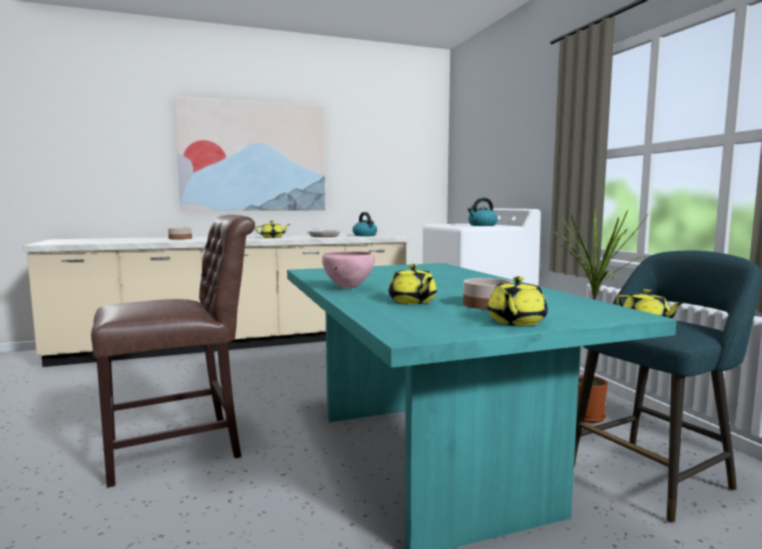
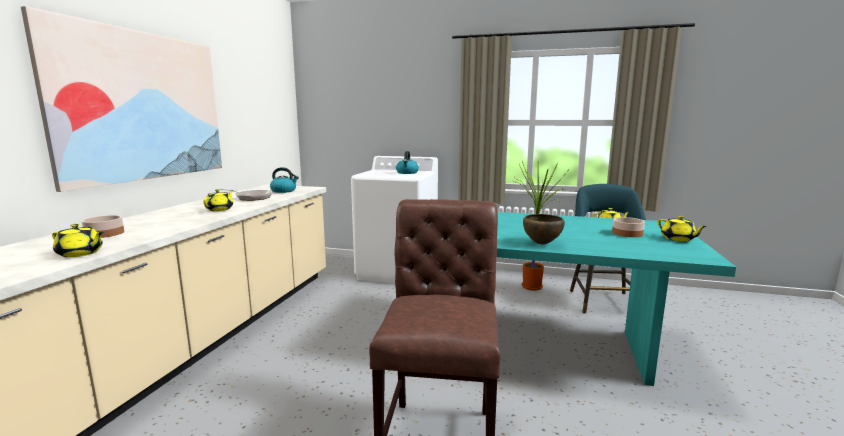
camera: 55 degrees left, 5 degrees up
pink bowl [322,251,375,289] -> brown bowl [523,214,565,244]
yellow teapot [389,264,437,304] -> yellow teapot moved to [52,224,104,257]

